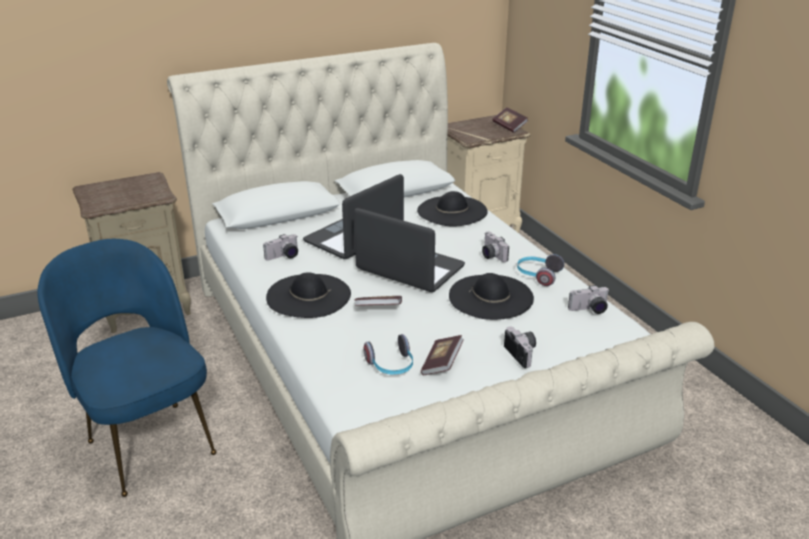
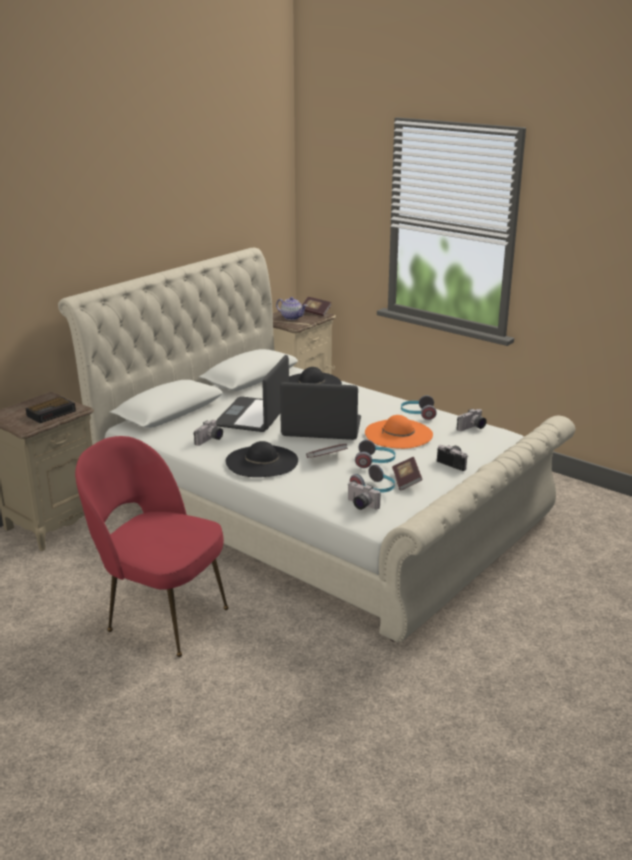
camera: 25 degrees left, 5 degrees down
blue chair [37,239,216,497] -> red chair [75,436,229,657]
black hat [449,273,534,320] -> orange hat [365,415,433,449]
camera [482,232,509,262] -> camera moved to [347,482,381,510]
none -> alarm clock [26,397,76,423]
none -> teapot [276,297,307,320]
none -> headphones [355,440,395,468]

